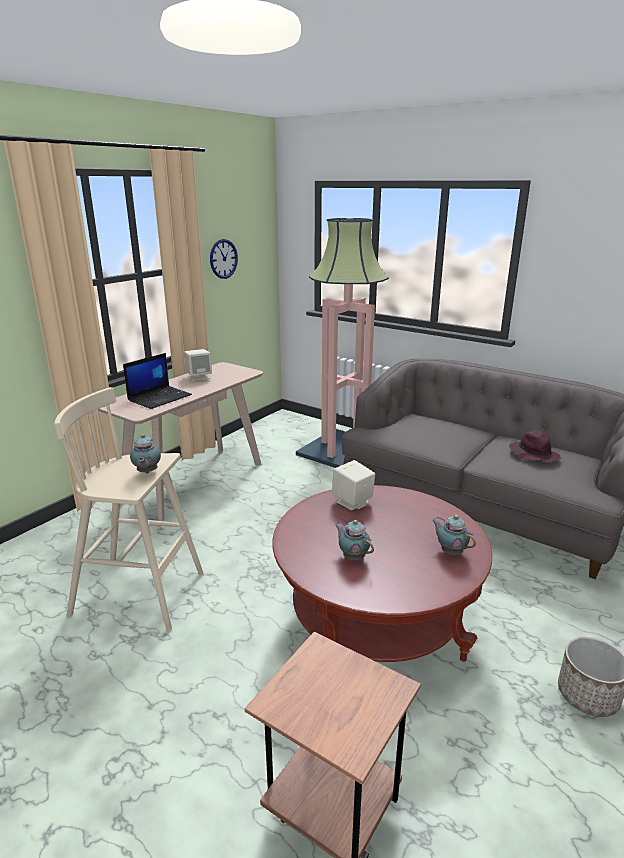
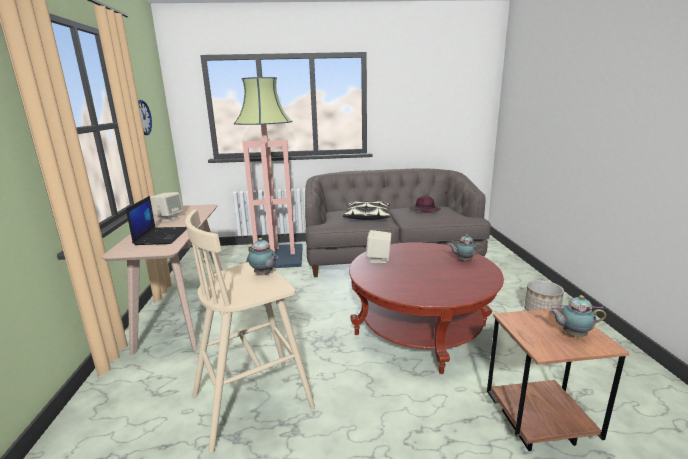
camera: 40 degrees left, 5 degrees down
teapot [335,520,374,561] -> teapot moved to [549,295,606,337]
none -> pillow [342,201,390,220]

